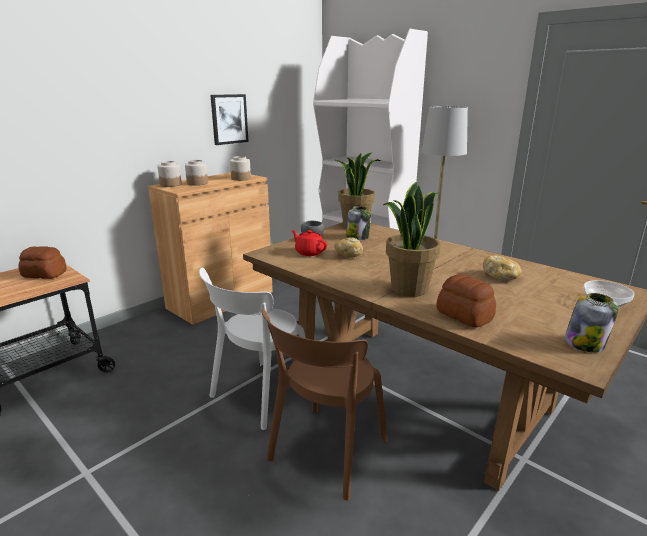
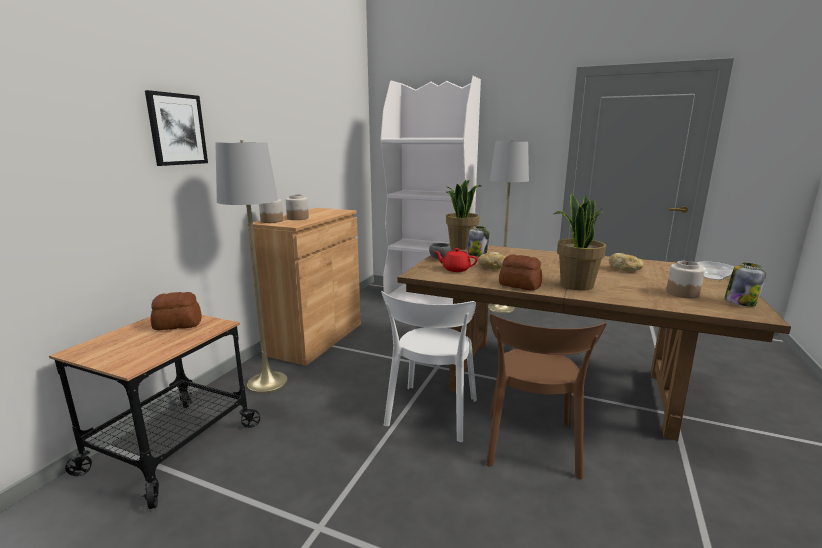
camera: 20 degrees left, 5 degrees down
picture [210,94,249,145] -> picture moved to [145,90,208,166]
jar [230,156,251,181] -> jar moved to [666,261,705,298]
bread [437,274,496,327] -> bread moved to [499,254,542,291]
none -> grey floor lamp [215,140,288,394]

